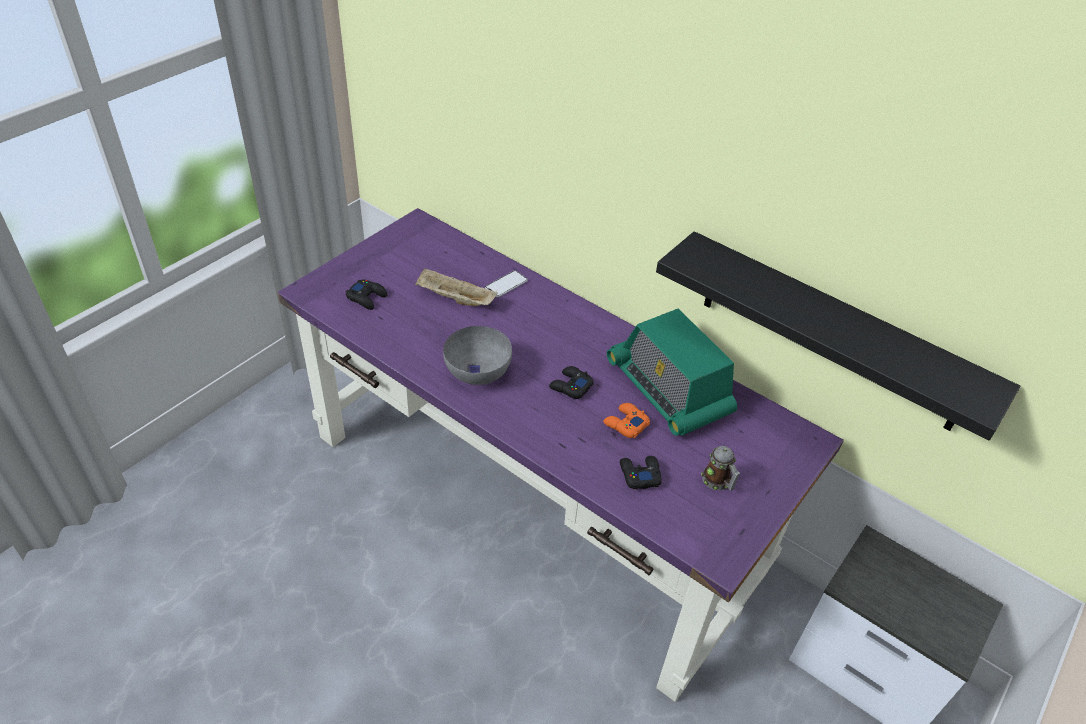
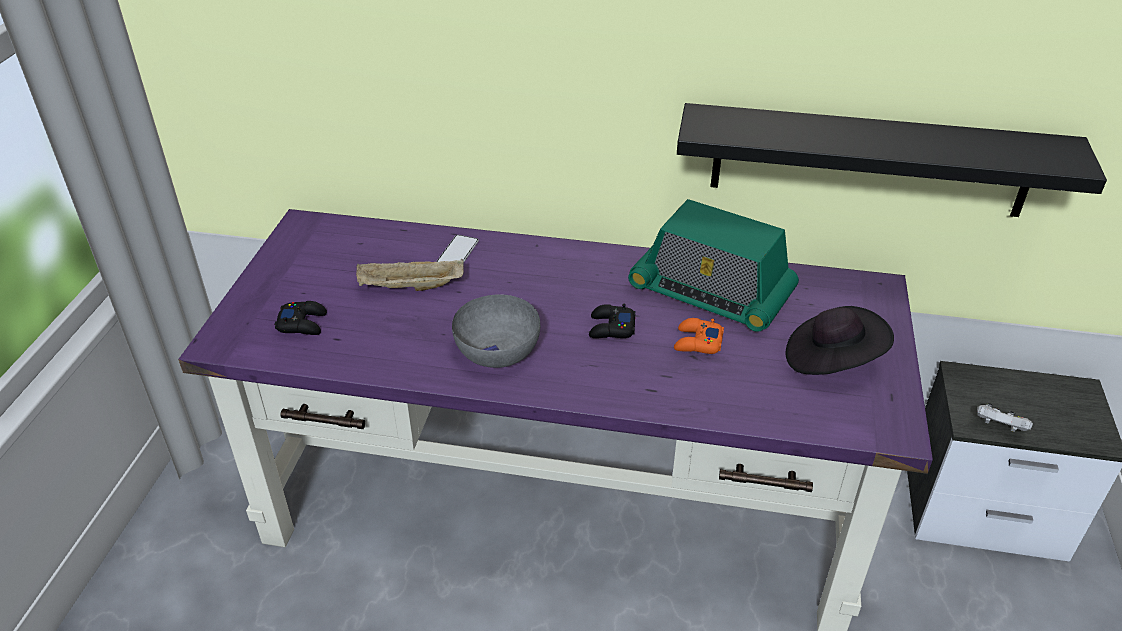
camera: 25 degrees left, 5 degrees down
black game controller [620,456,662,489] -> none
mug [701,446,741,491] -> black hat [785,306,894,375]
none -> white game controller [977,403,1033,432]

